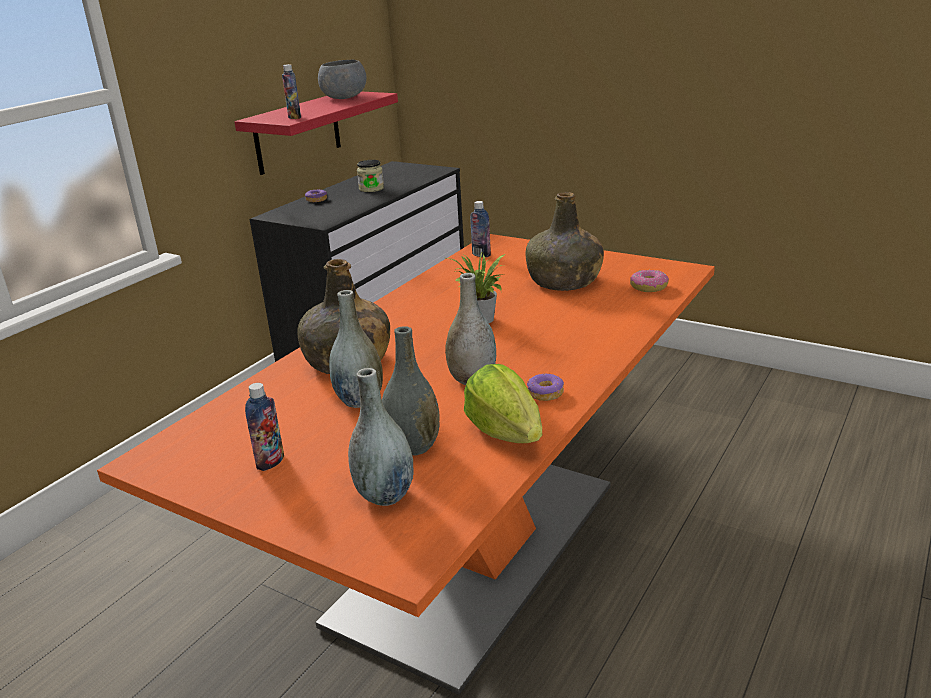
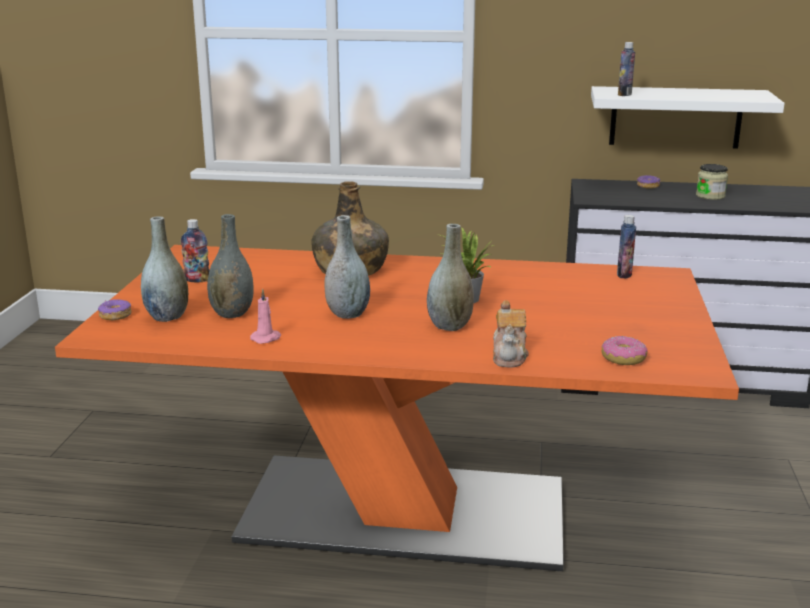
camera: 65 degrees right, 5 degrees down
red shelf [234,91,398,175] -> white shelf [591,86,785,148]
grey bowl [318,60,367,99] -> none
grey vase [329,290,383,408] -> grey vase moved to [427,224,474,331]
lettuce [464,364,542,443] -> pink candle [250,289,281,344]
green bottle [525,192,604,291] -> none
donut [527,374,564,401] -> donut moved to [98,299,132,320]
none -> teapot [493,300,529,368]

